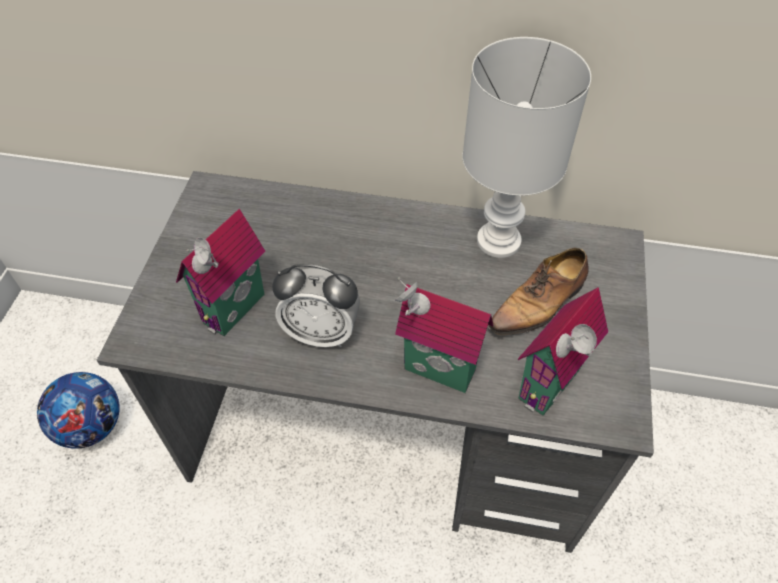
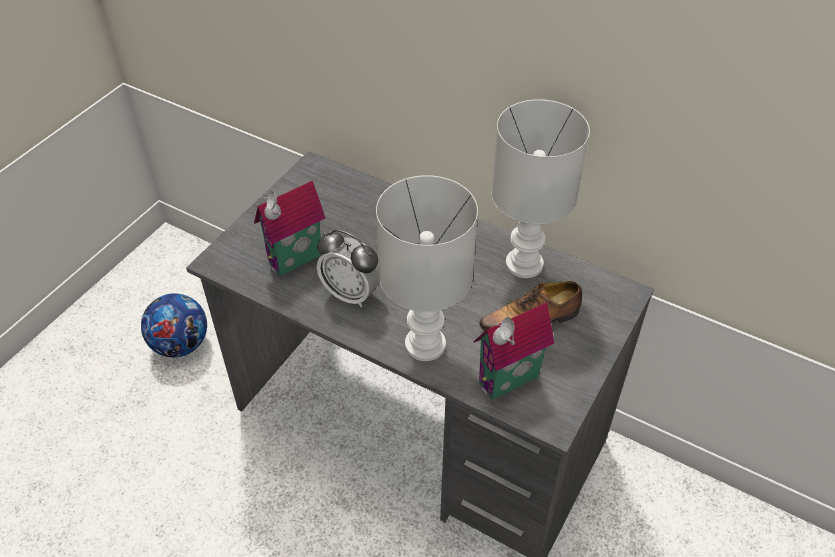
camera: 20 degrees right, 5 degrees down
toy house [395,277,493,393] -> white table lamp [376,175,478,361]

